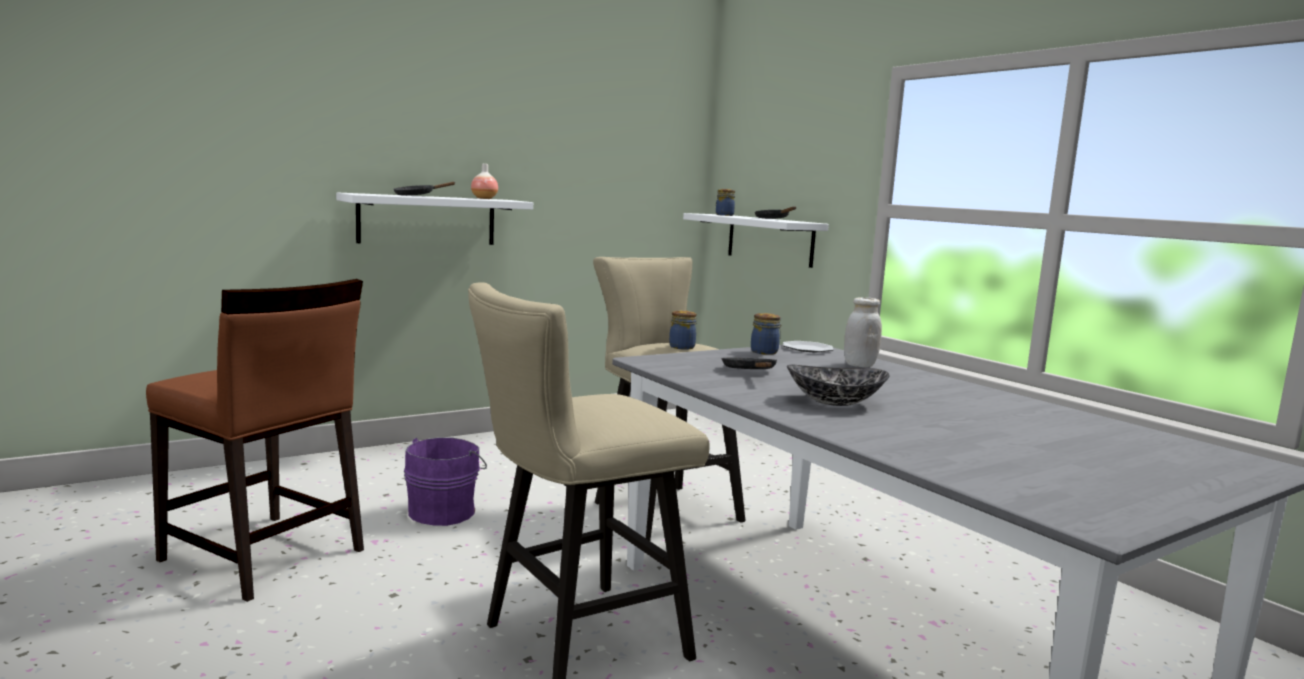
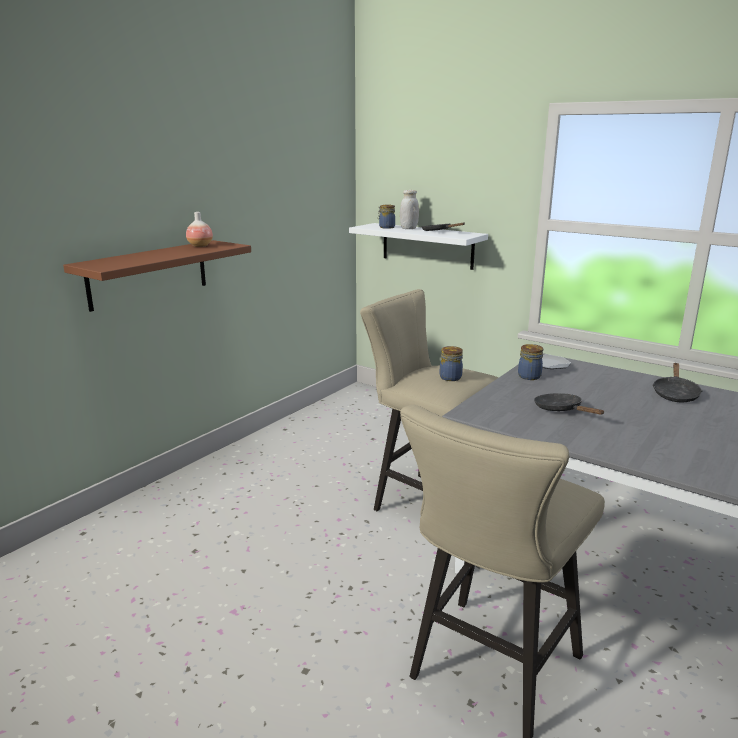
camera: 20 degrees left, 10 degrees up
brown chair [146,279,364,602] -> none
white shelf [336,192,533,245] -> brown shelf [63,240,251,312]
black frying pan [393,182,455,196] -> black frying pan moved to [653,363,702,402]
purple bucket [404,437,487,526] -> none
bowl [787,365,890,406] -> none
white jar [844,297,882,367] -> white jar moved to [400,190,419,229]

